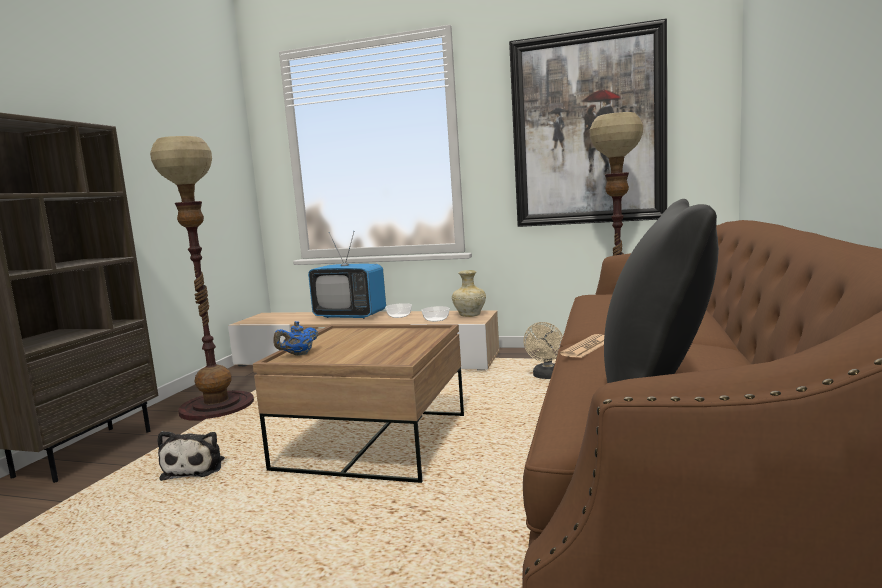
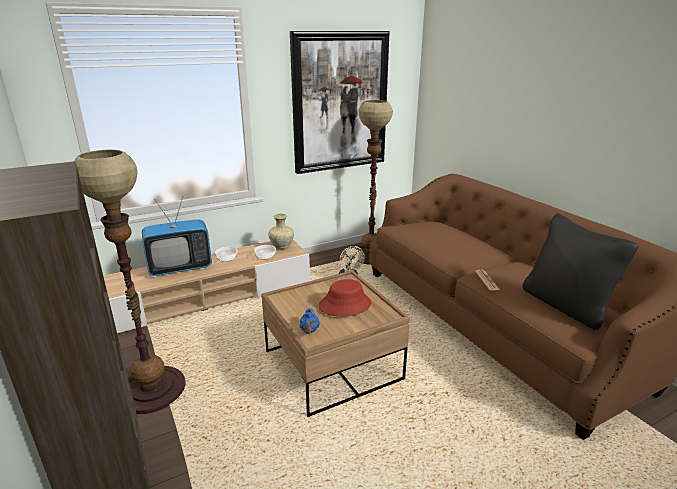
camera: 45 degrees left, 15 degrees up
plush toy [157,431,225,481] -> none
none -> red hat [319,279,371,317]

